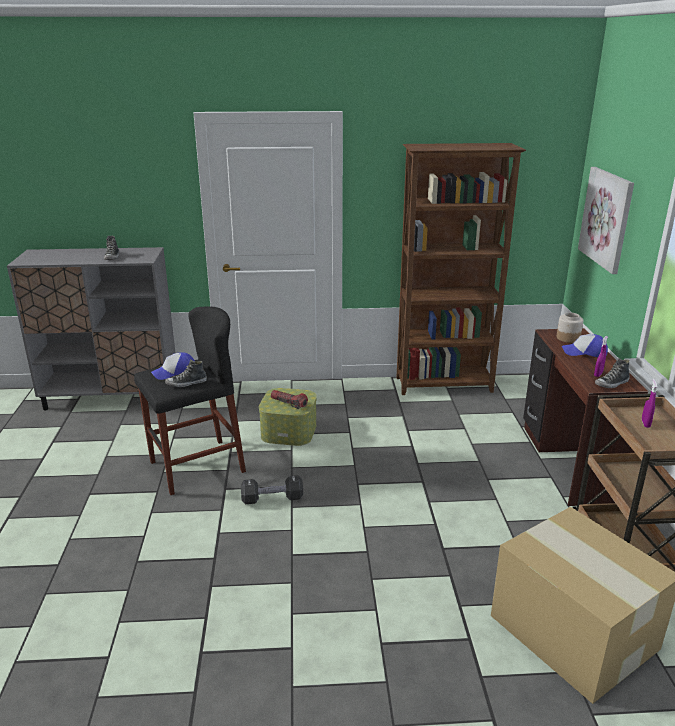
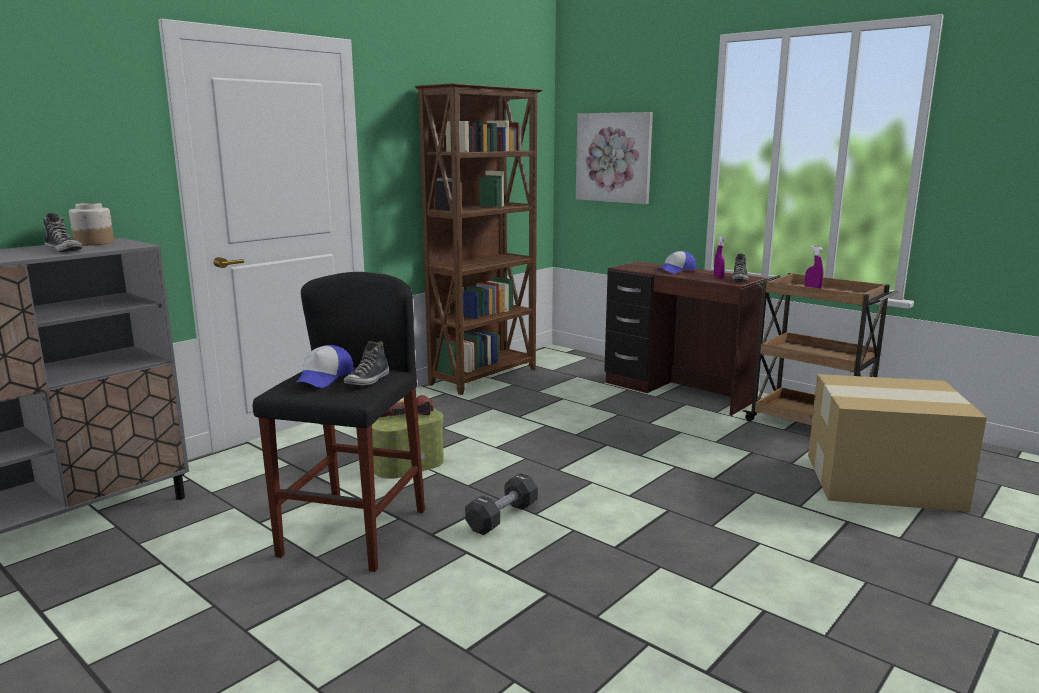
camera: 45 degrees left, 10 degrees down
jar [556,312,584,343] -> jar moved to [69,203,114,246]

